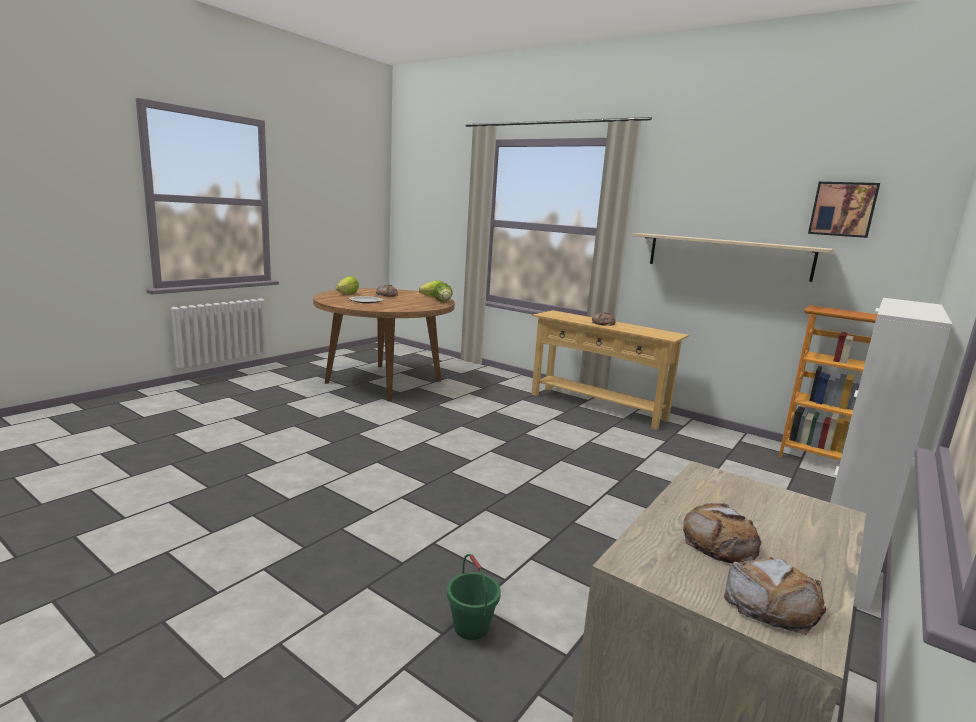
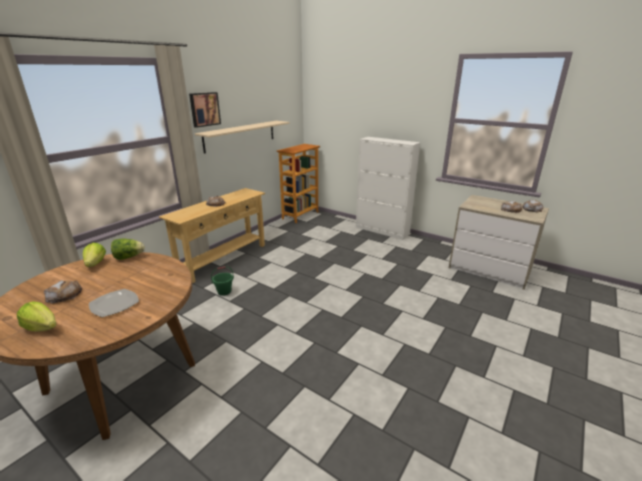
camera: 90 degrees left, 10 degrees up
green bucket [447,554,501,640] -> green bucket moved to [211,266,234,296]
picture [808,182,880,238] -> picture moved to [189,92,221,128]

